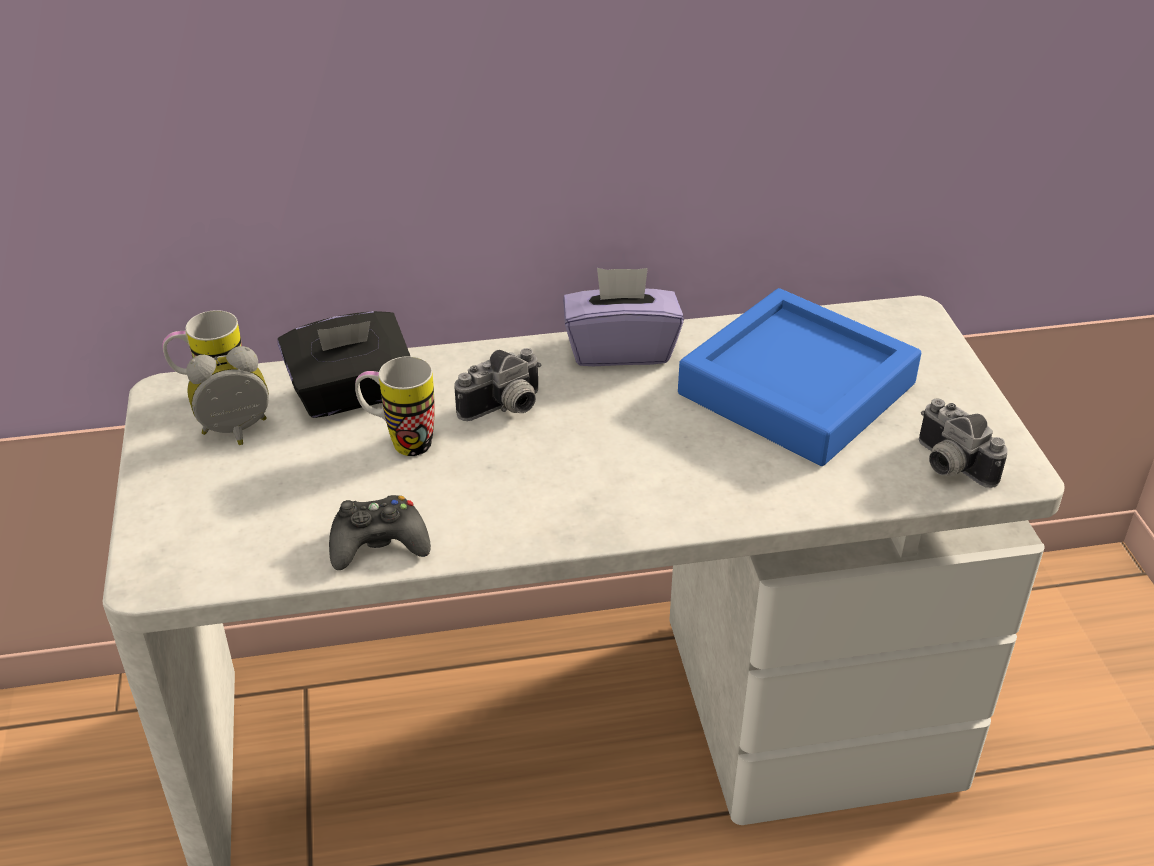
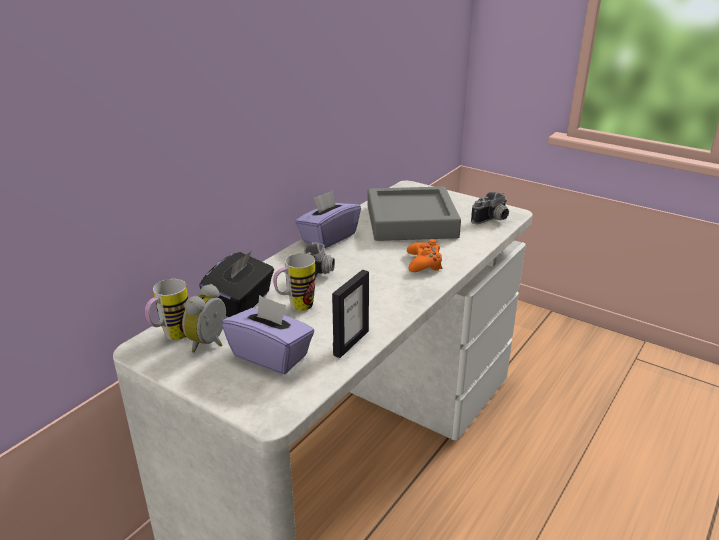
camera: 45 degrees left, 10 degrees down
black game controller [329,495,431,570] -> picture frame [332,270,369,358]
blue tray [678,288,921,466] -> grey tray [367,186,461,241]
camera [919,399,1008,488] -> camera turned 45 degrees counterclockwise [471,192,509,224]
none -> purple tissue box [222,295,314,374]
none -> orange game controller [407,239,442,272]

